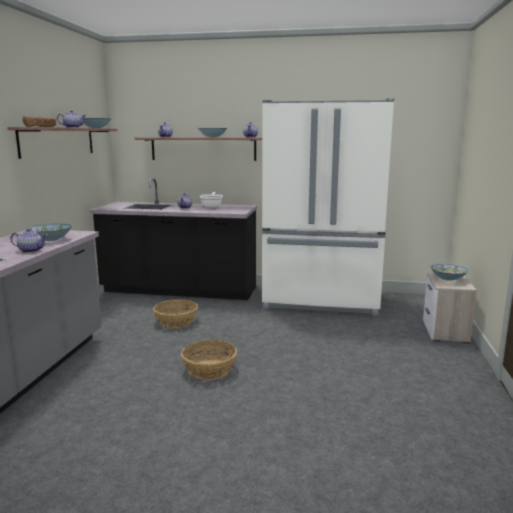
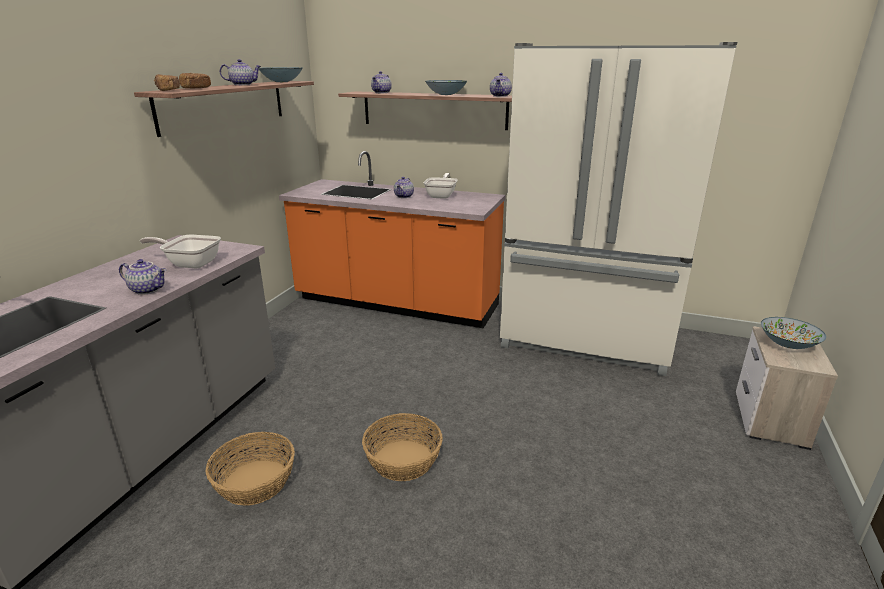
camera: 10 degrees right, 10 degrees up
bowl [27,224,72,241] -> frying pan [140,235,221,269]
black counter [90,178,257,300] -> orange counter [279,151,506,328]
basket [153,299,198,328] -> basket moved to [206,432,295,506]

